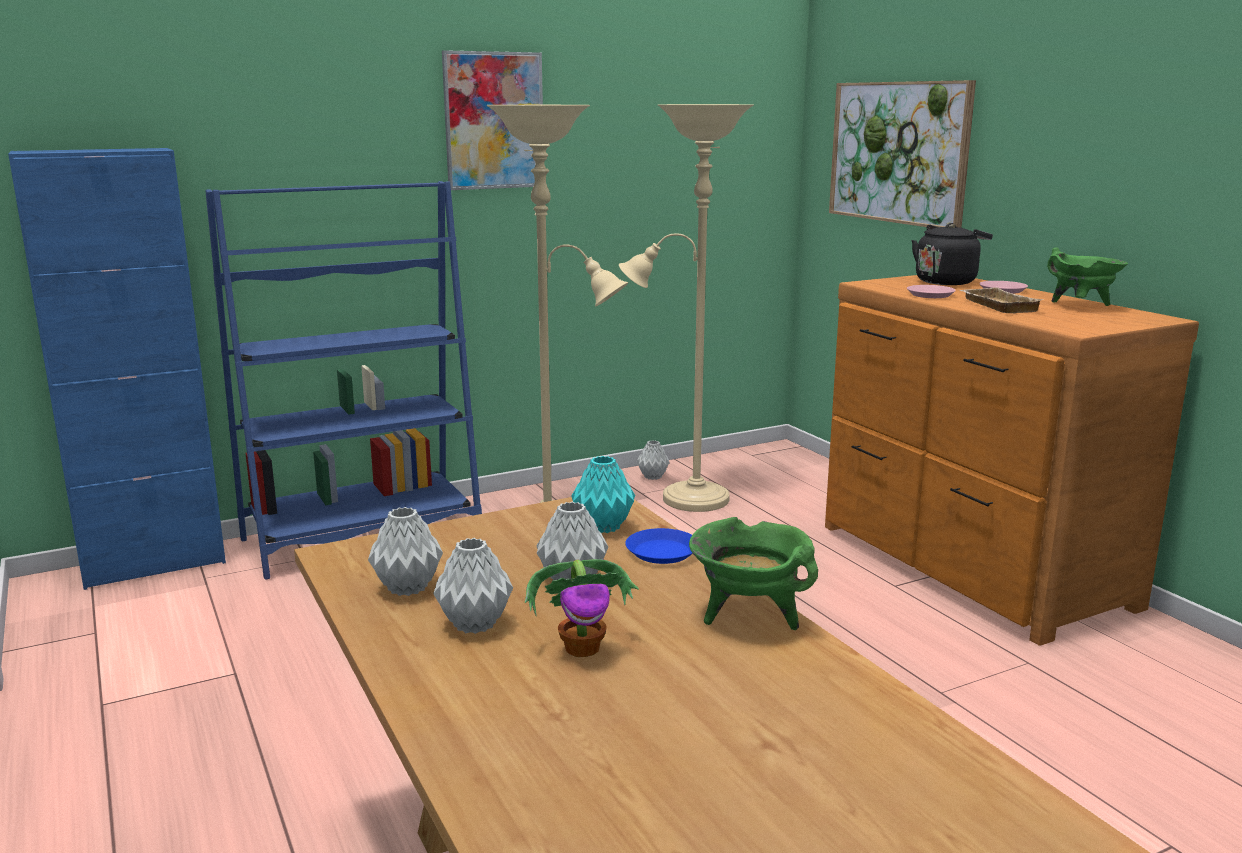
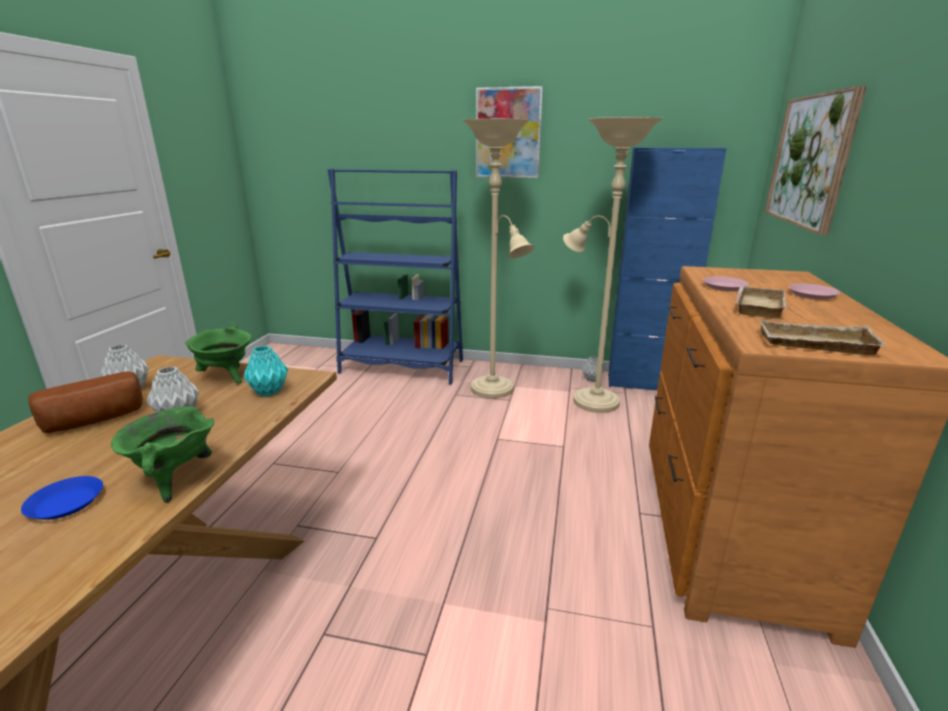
camera: 40 degrees right, 5 degrees up
blue cabinet [8,148,226,590] -> blue cabinet moved to [608,147,727,390]
grey vase [433,538,513,634] -> bread [29,371,143,433]
potted plant [525,559,639,657] -> none
blue plate [625,528,693,564] -> blue plate moved to [21,476,103,520]
black kettle [911,223,993,285] -> none
green cooking pot [1047,247,1128,306] -> green cooking pot moved to [185,323,252,383]
none -> beige tray [759,319,888,355]

